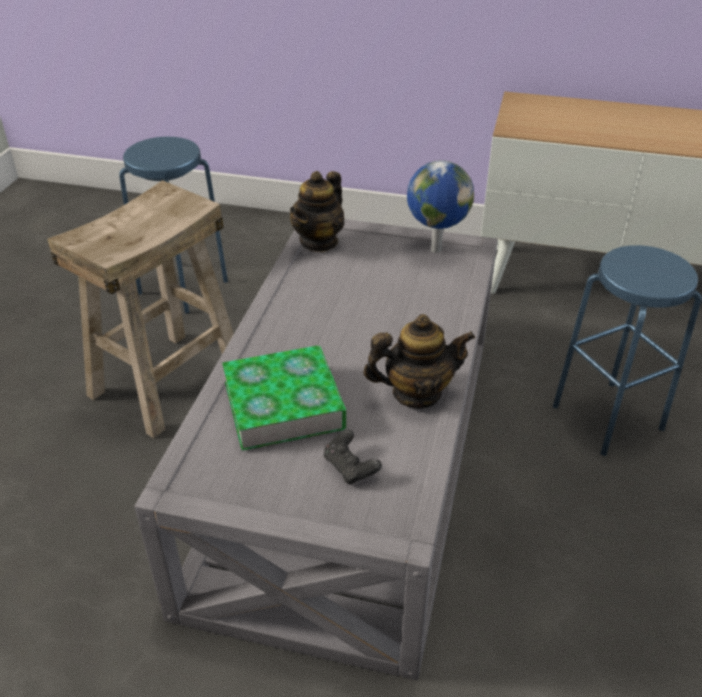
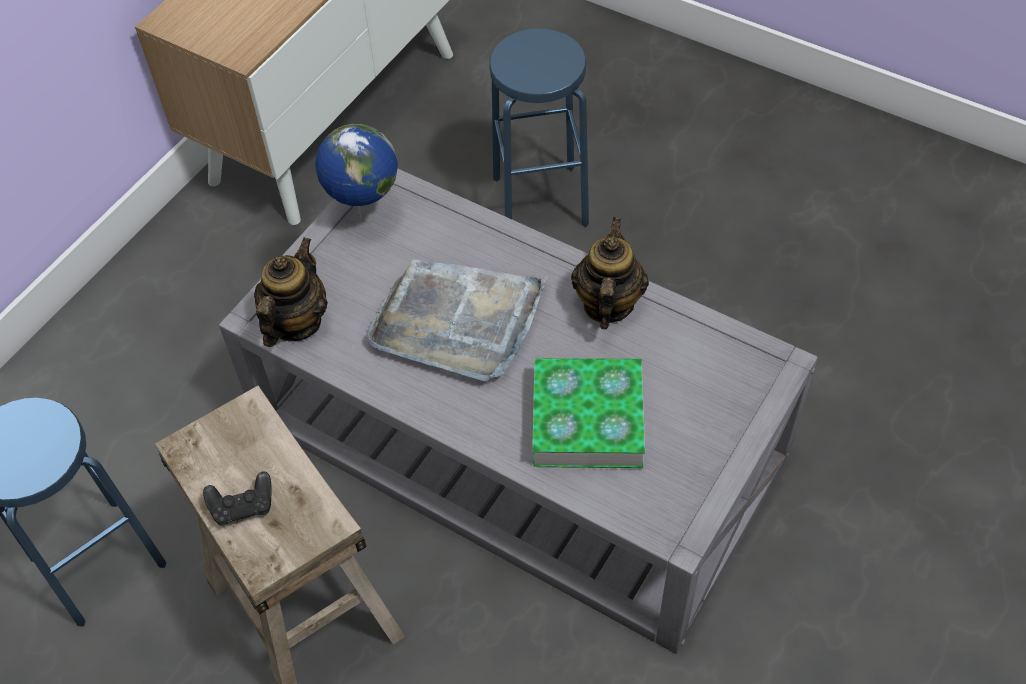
camera: 70 degrees left, 15 degrees up
teapot [290,171,344,252] -> teapot turned 120 degrees counterclockwise [254,237,328,347]
black game controller [324,430,382,485] -> black game controller moved to [203,471,272,526]
none -> grey tray [365,259,548,381]

